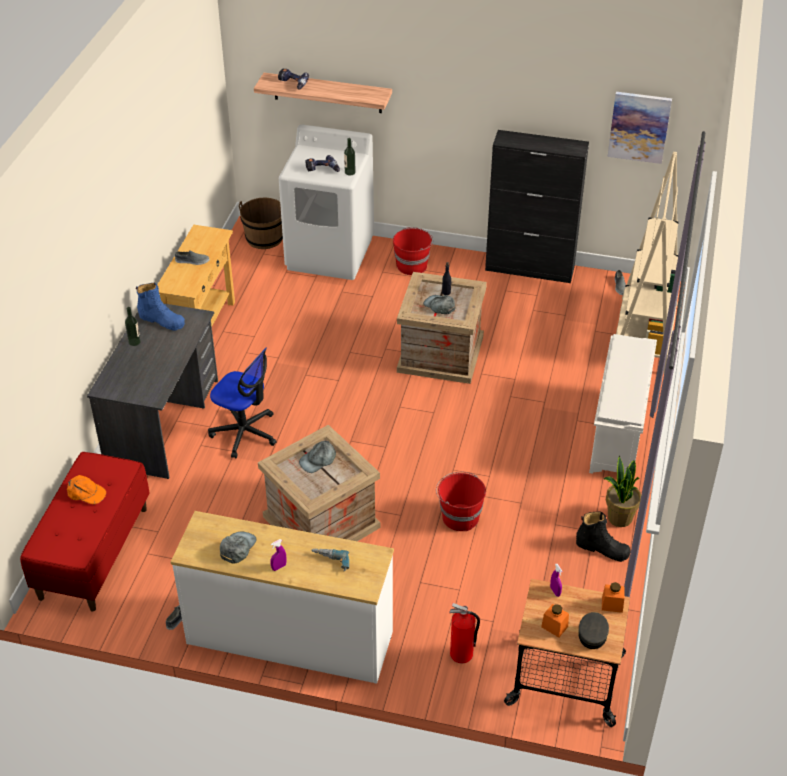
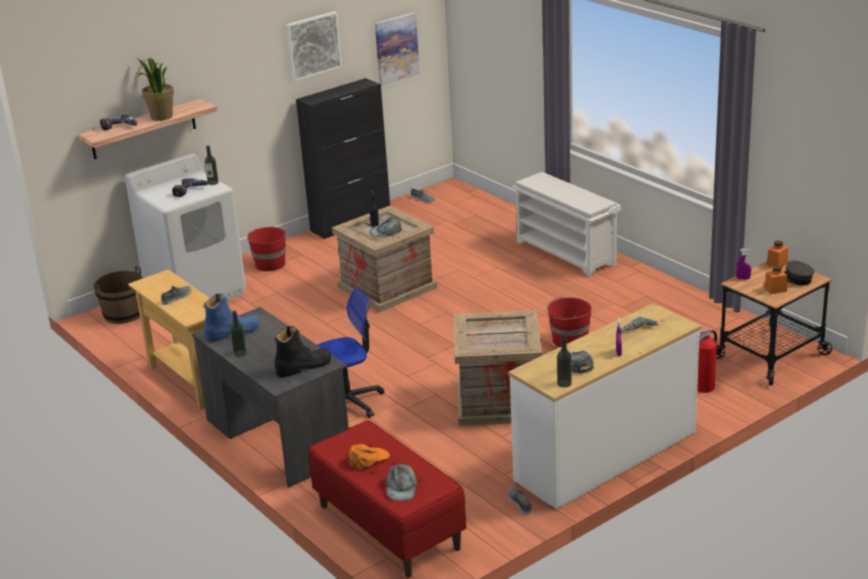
camera: 50 degrees left, 15 degrees down
grey cap [299,441,336,473] -> grey cap moved to [386,464,417,501]
black boot [576,512,631,562] -> black boot moved to [275,326,331,377]
potted plant [604,456,641,527] -> potted plant moved to [137,58,174,121]
beige bookcase [616,152,679,373] -> none
none -> picture [286,11,342,82]
none -> bottle [557,337,572,388]

